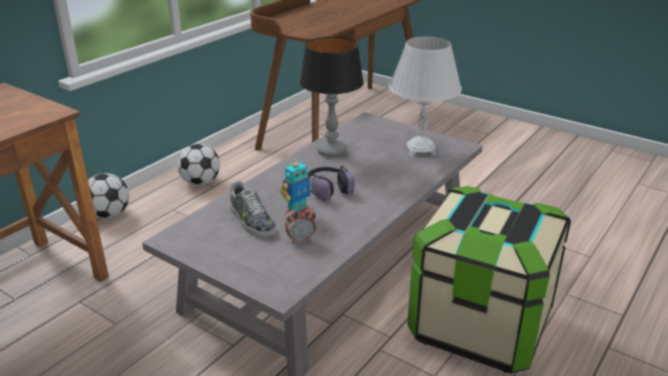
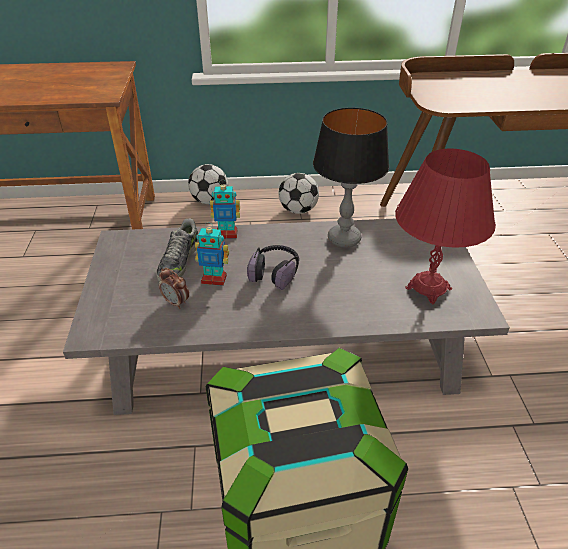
camera: 50 degrees right, 10 degrees up
white table lamp [389,36,462,156] -> red table lamp [395,148,496,304]
none -> toy robot [210,180,240,239]

